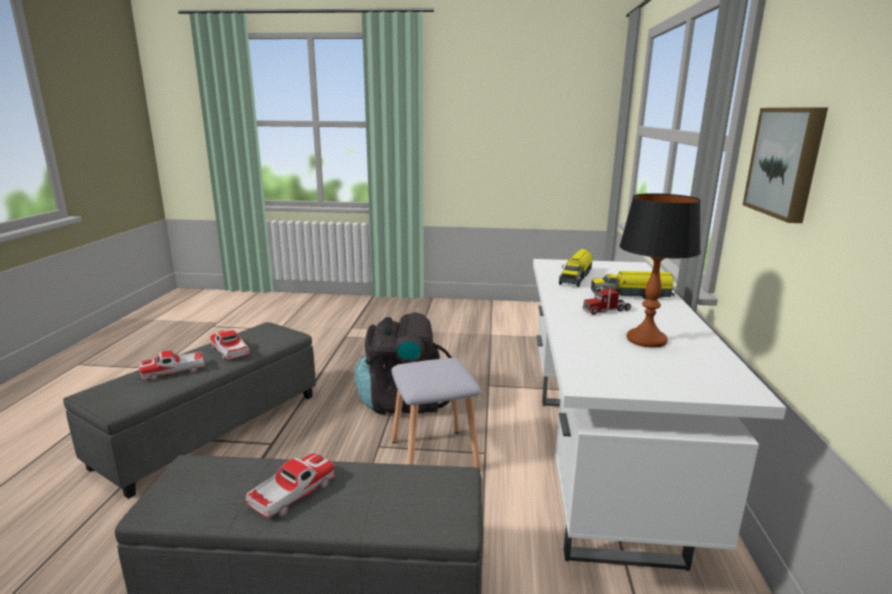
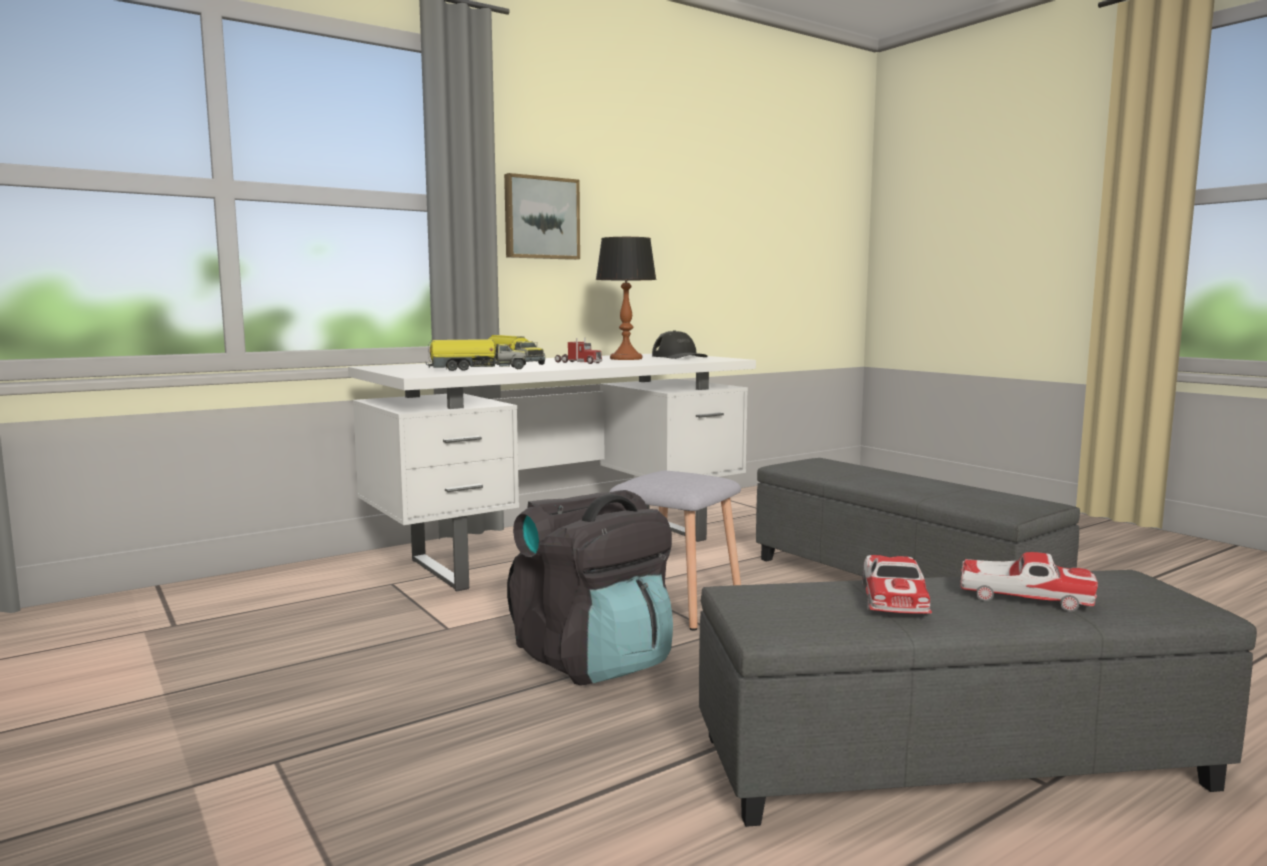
camera: 130 degrees left, 10 degrees down
toy car [246,453,335,518] -> none
none -> black cap [652,330,707,359]

